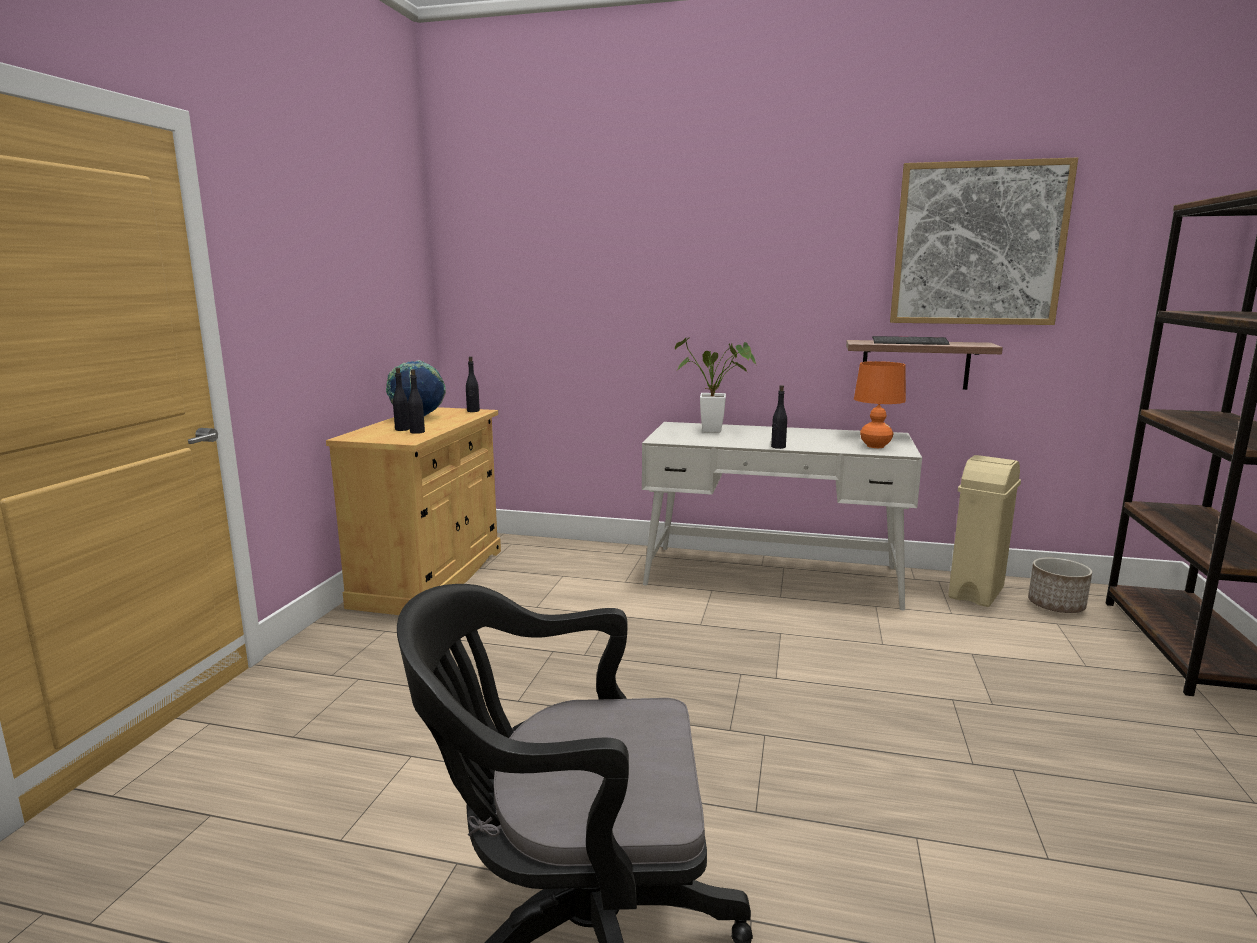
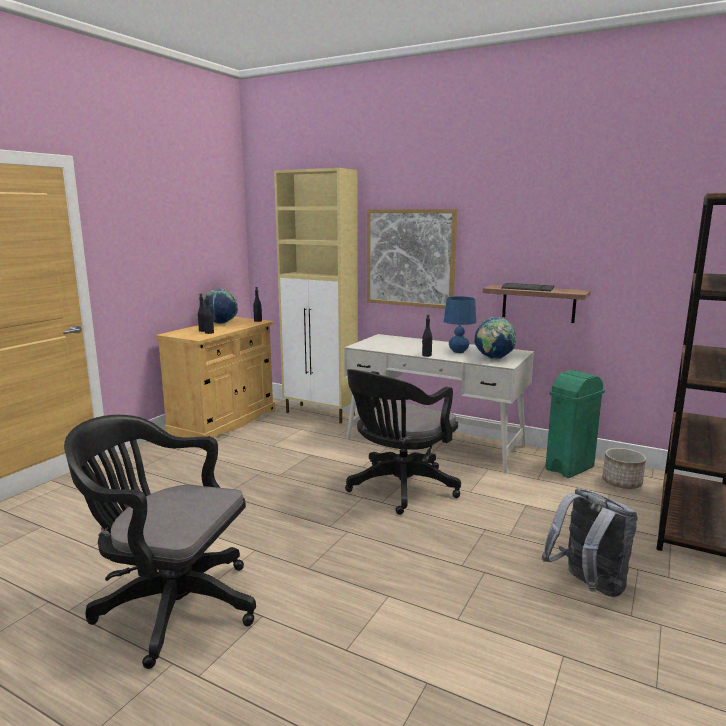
camera: 15 degrees right, 0 degrees up
potted plant [675,338,757,433] -> none
orange table lamp [854,361,906,448] -> globe [474,317,517,360]
picture [890,157,1078,325] -> picture moved to [367,209,457,309]
beige trash can [948,455,1021,607] -> green trash can [545,370,605,478]
none -> beige cabinet [274,168,358,423]
none -> black office chair [345,369,461,515]
none -> blue table lamp [444,296,476,353]
none -> grey backpack [542,488,638,597]

